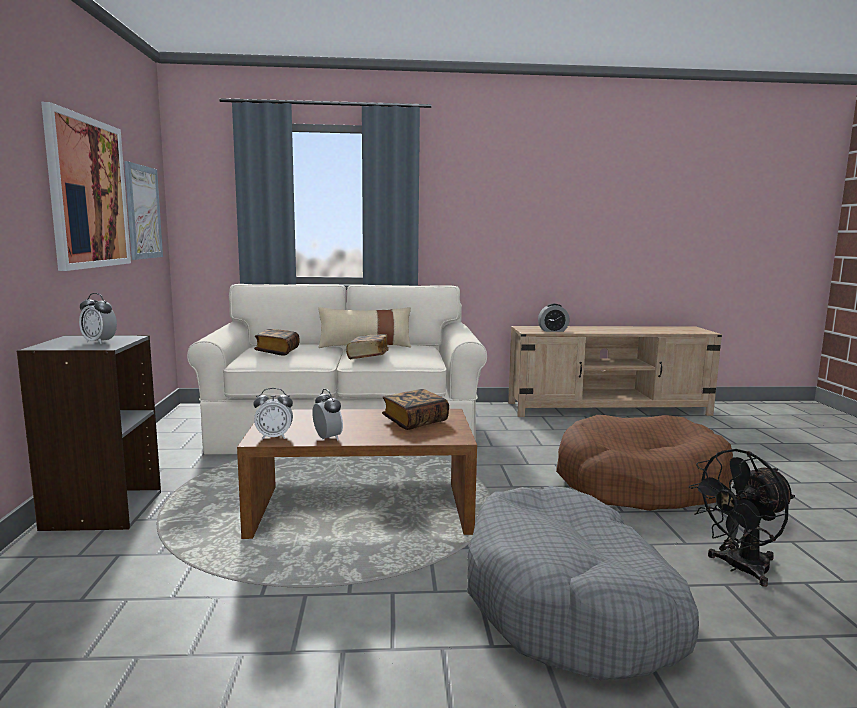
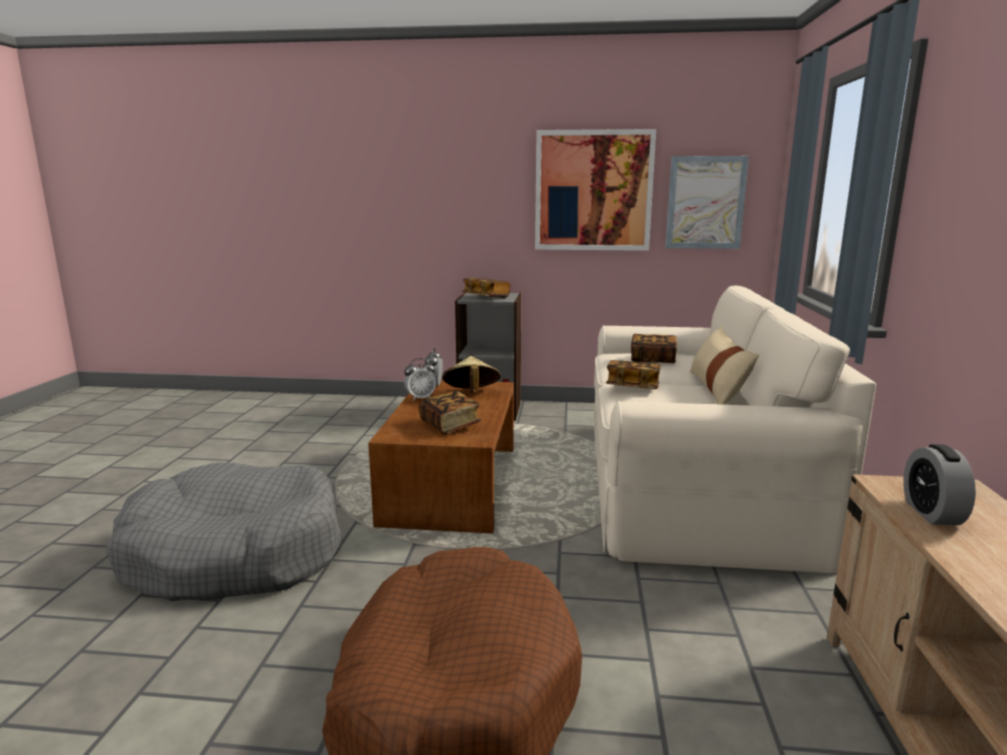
camera: 100 degrees right, 5 degrees up
alarm clock [79,293,117,344] -> book [462,278,510,298]
black fan [688,449,795,587] -> none
none -> beige hat [442,356,501,393]

